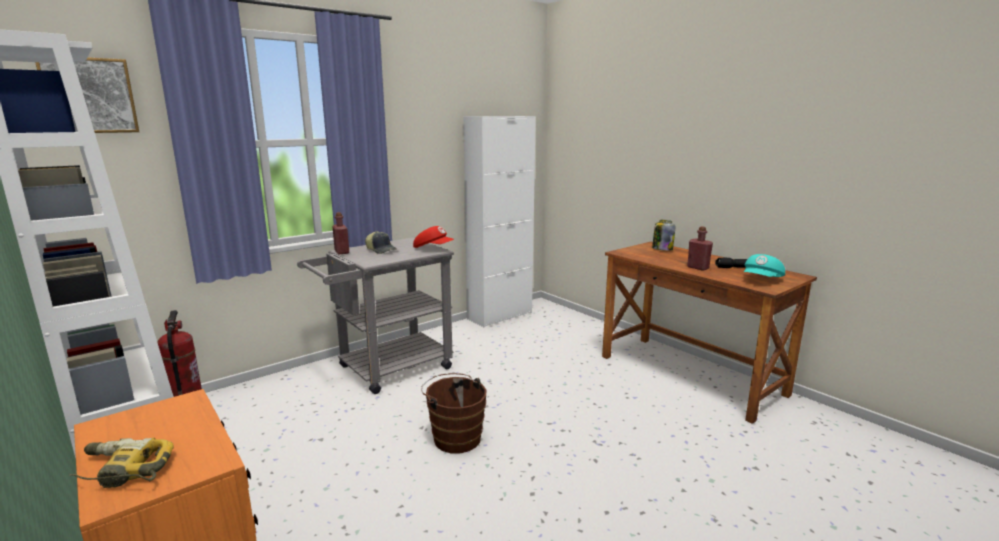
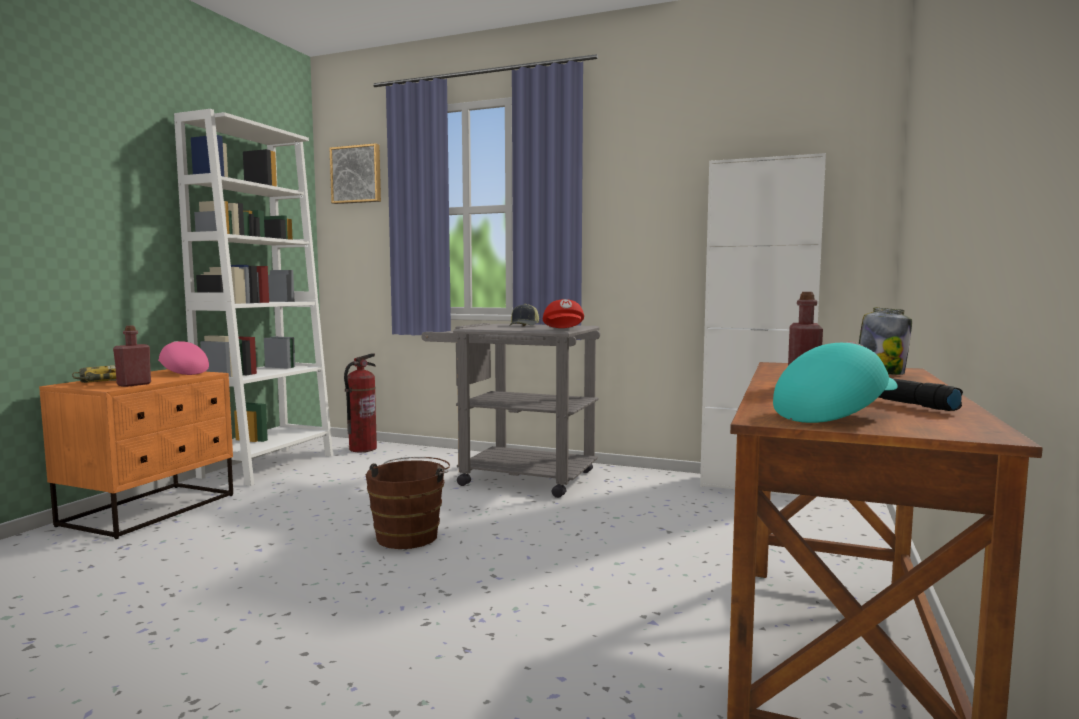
camera: 60 degrees right, 10 degrees down
red bottle [332,212,349,255] -> red bottle moved to [113,326,151,387]
turquoise cap [744,254,785,277] -> turquoise cap turned 135 degrees clockwise [773,342,898,423]
none -> pink cap [158,341,209,375]

